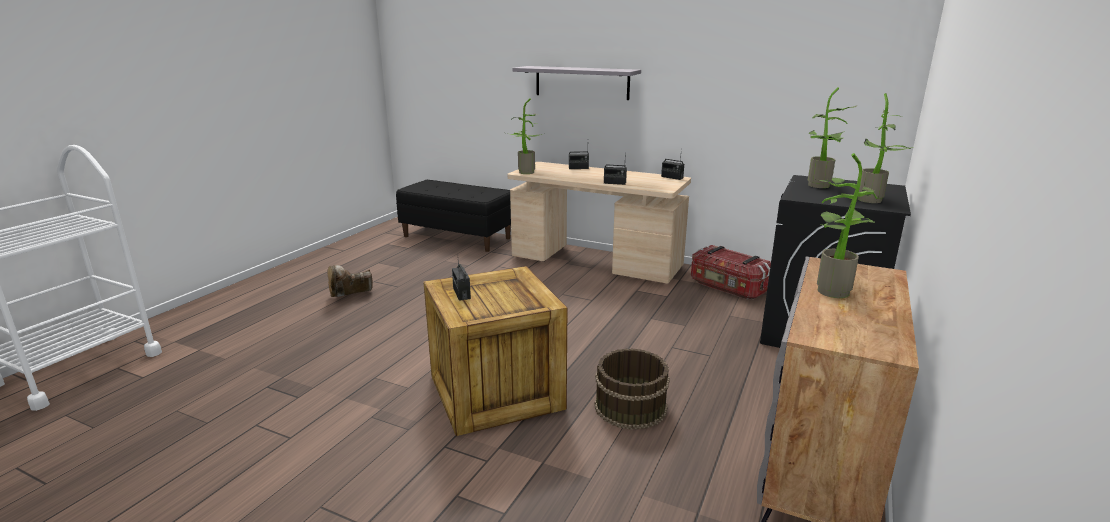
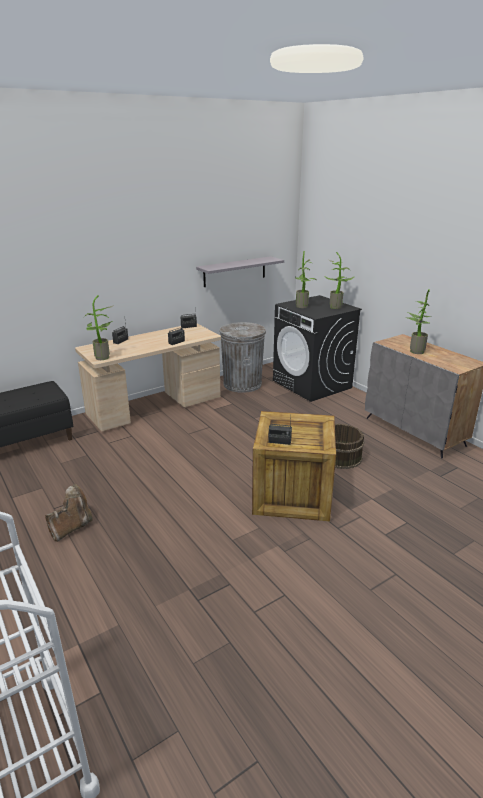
camera: 60 degrees left, 5 degrees up
brown boot [327,265,373,297] -> brown boot turned 135 degrees counterclockwise [45,484,93,542]
grey shelf [512,66,641,100] -> grey shelf moved to [196,256,284,287]
storage box [691,245,771,299] -> grey trash can [219,322,266,393]

